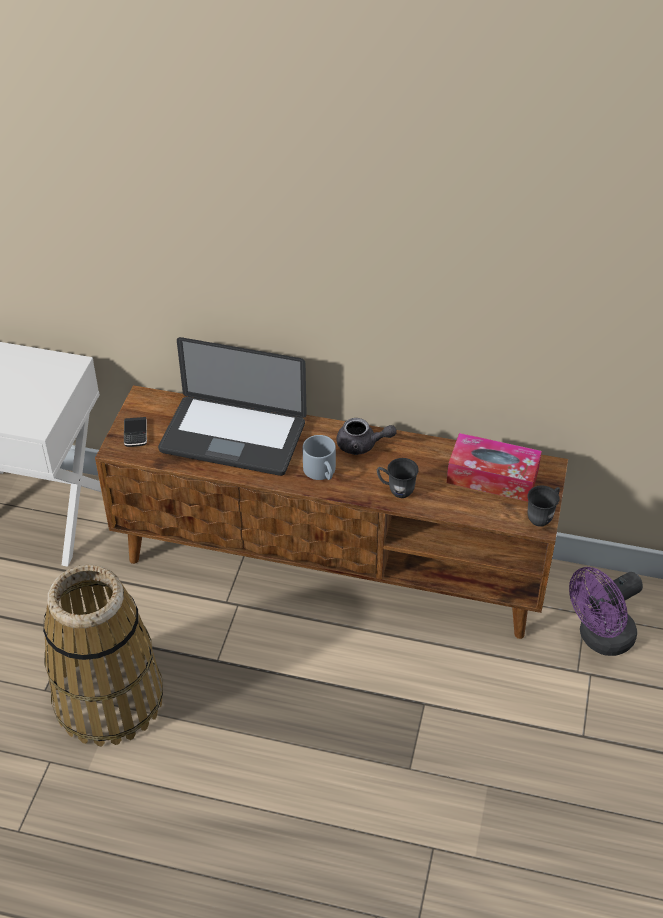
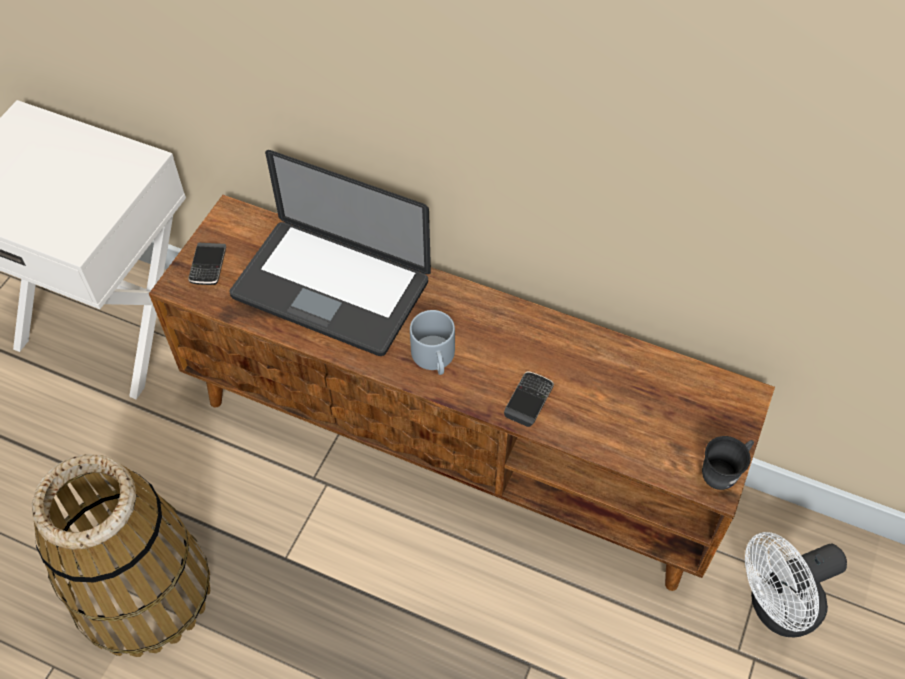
camera: 10 degrees right, 10 degrees up
grey teapot [336,418,397,455] -> none
grey mug [377,458,419,498] -> phone [504,371,554,427]
tissue box [447,433,542,502] -> none
purple fan [569,567,643,656] -> white fan [745,532,847,638]

